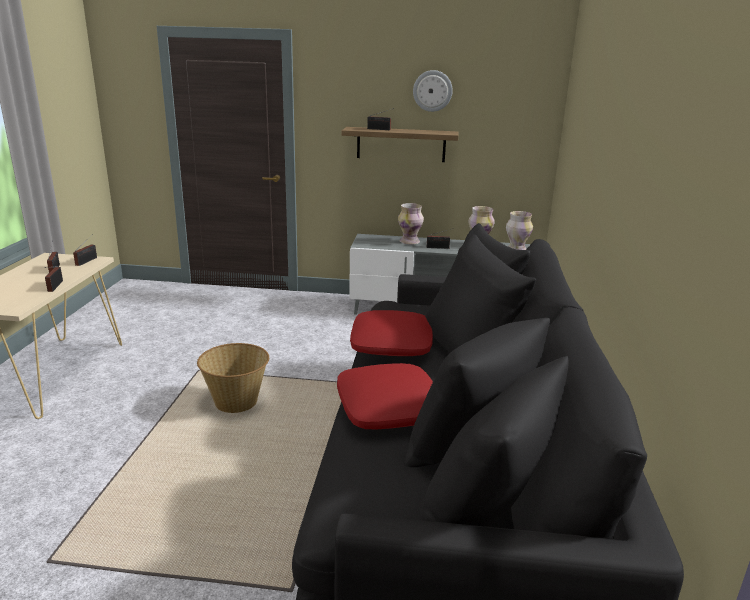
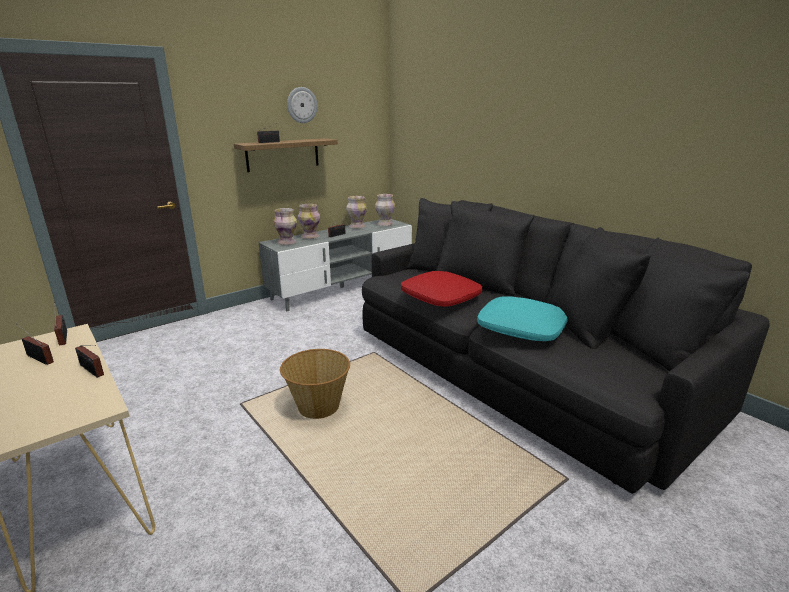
camera: 45 degrees left, 0 degrees up
red pillow [337,363,433,429] -> turquoise pillow [477,297,568,341]
none -> vase [273,208,297,245]

